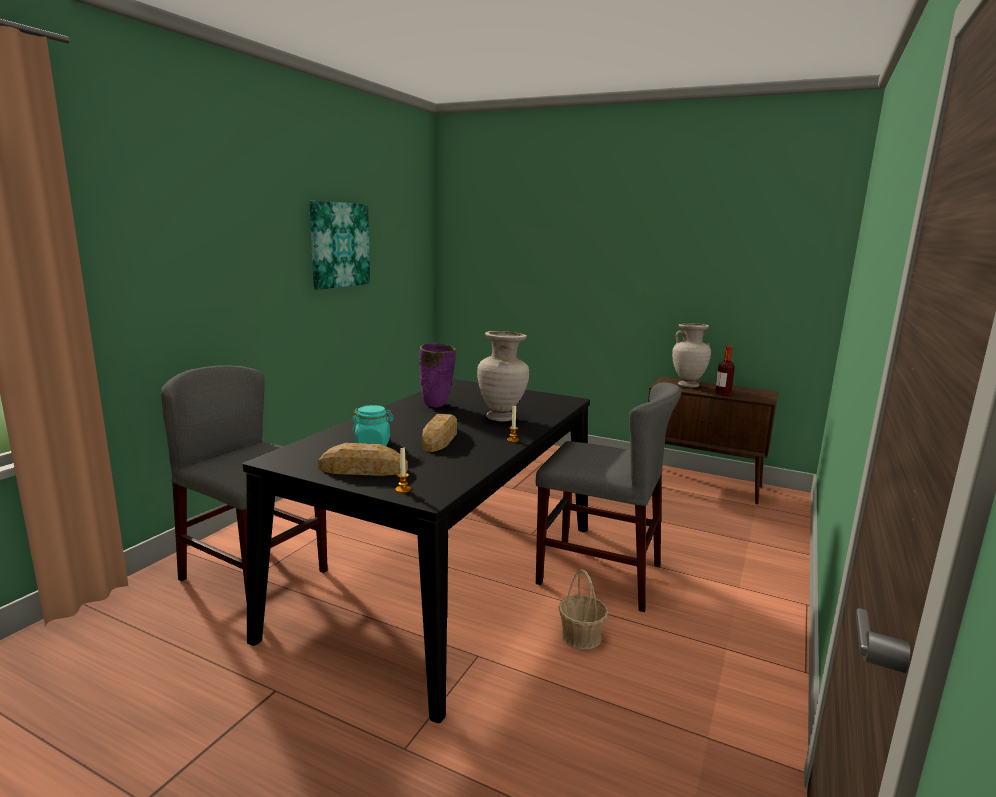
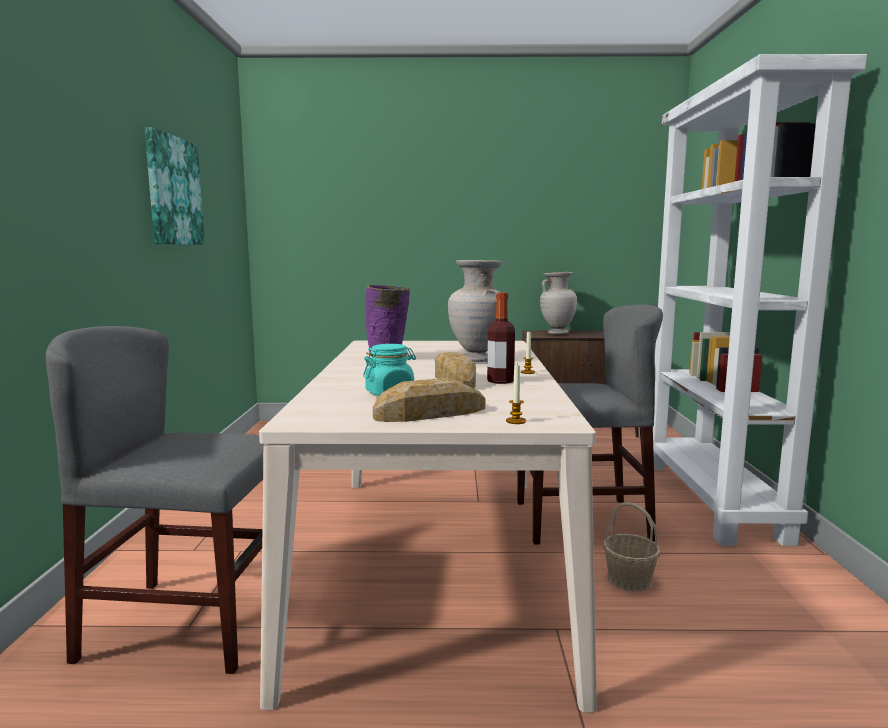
camera: 25 degrees left, 5 degrees down
black dining table [243,379,590,723] -> beige dining table [259,341,597,713]
bottle [715,346,735,396] -> bottle moved to [487,292,515,384]
none -> white bookcase [653,54,867,546]

